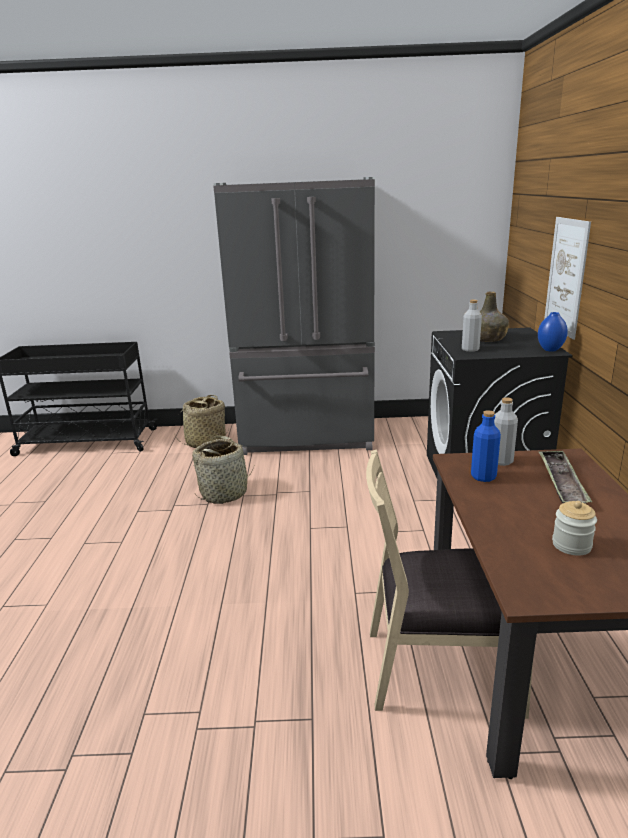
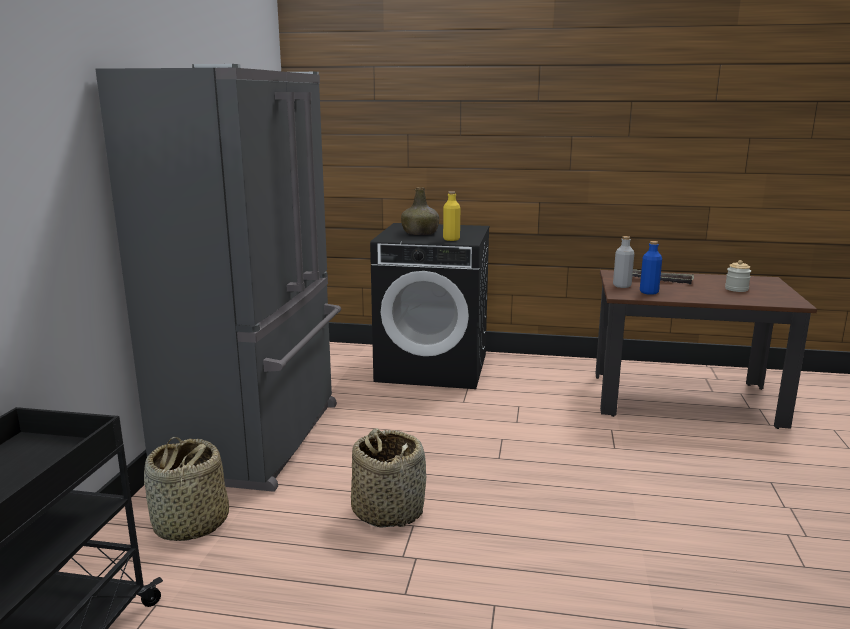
camera: 80 degrees left, 5 degrees down
beige chair [366,449,533,719] -> none
grey bottle [462,300,482,352] -> yellow bottle [443,191,460,241]
blue vase [538,312,568,352] -> none
picture [544,217,591,339] -> none

